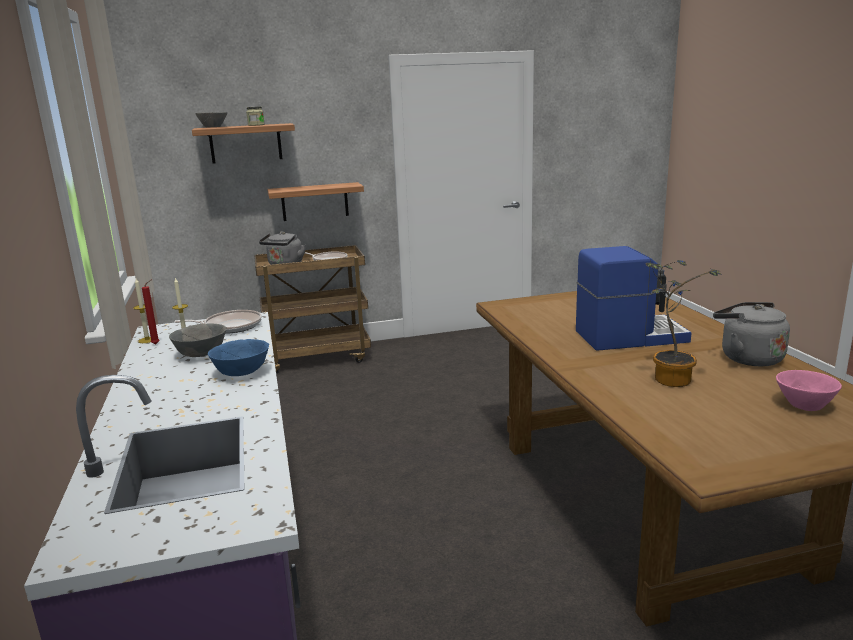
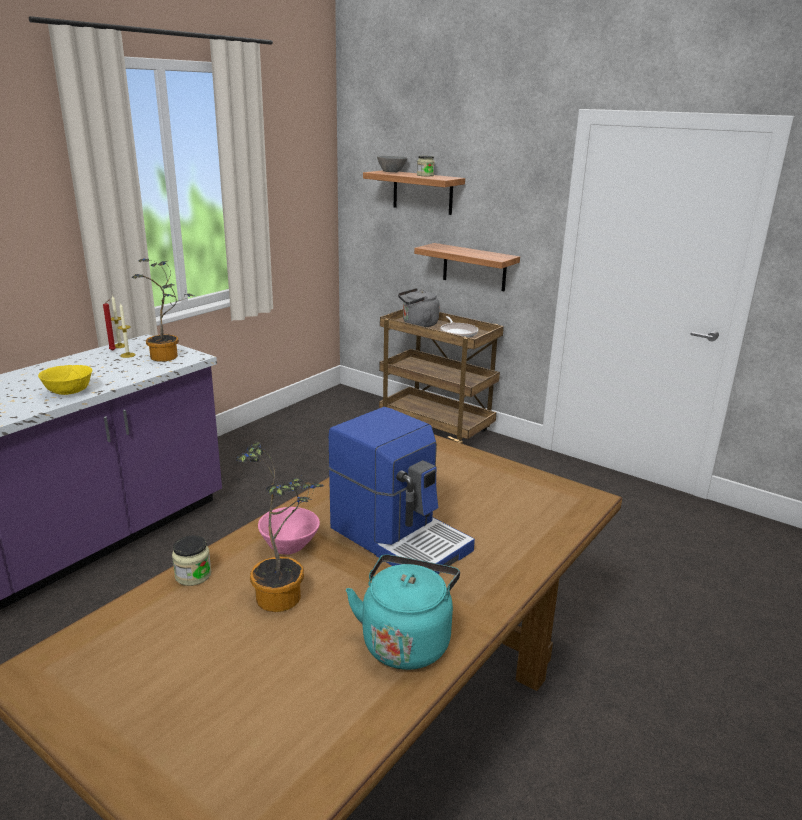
camera: 50 degrees right, 5 degrees up
grey bowl [169,323,227,357] -> none
frying pan [174,310,262,334] -> potted plant [132,258,194,362]
blue bowl [208,339,269,376] -> yellow bowl [38,365,93,395]
grey kettle [713,302,790,366] -> turquoise kettle [346,554,460,670]
pink bowl [776,370,842,411] -> pink bowl moved to [258,507,320,555]
none -> jar [172,535,211,586]

